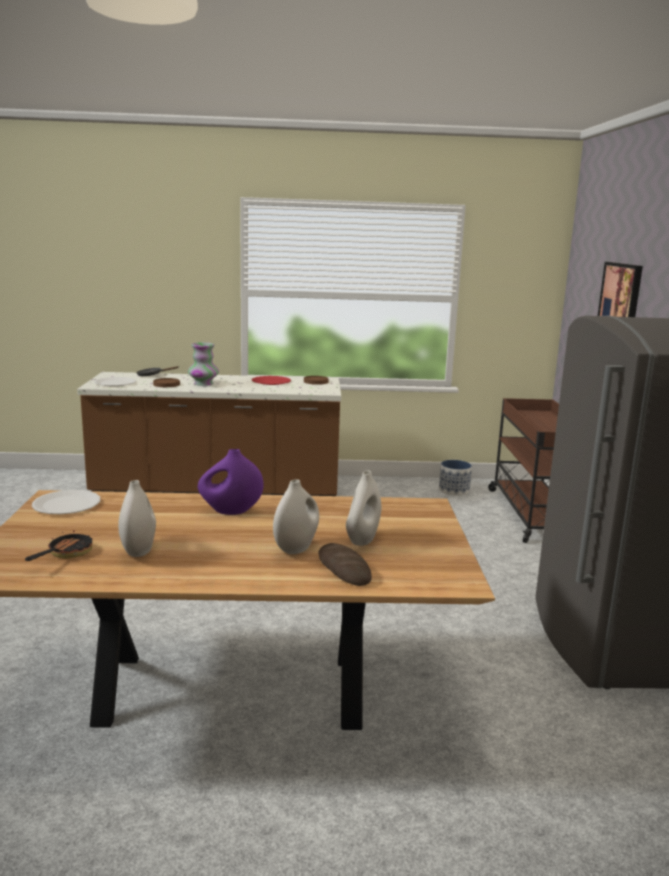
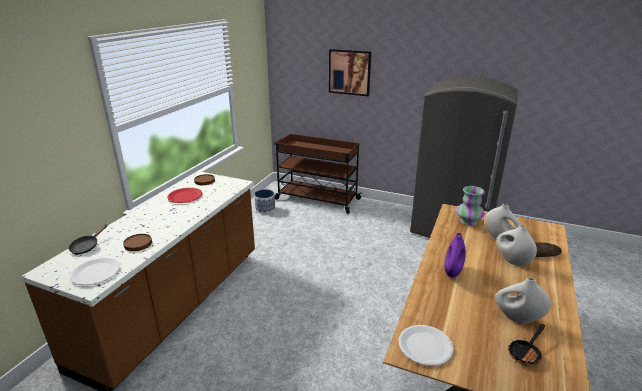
camera: 65 degrees left, 10 degrees up
frying pan [25,530,93,561] -> frying pan turned 90 degrees counterclockwise [508,324,545,366]
vase [188,342,219,386] -> vase moved to [456,186,485,226]

